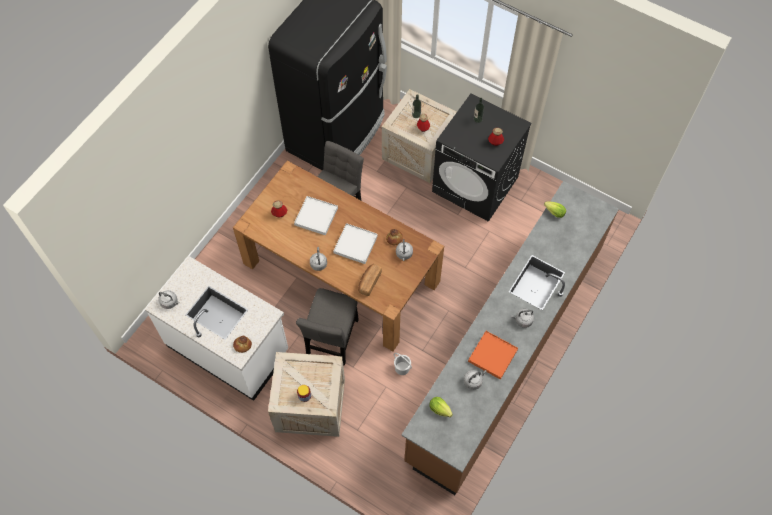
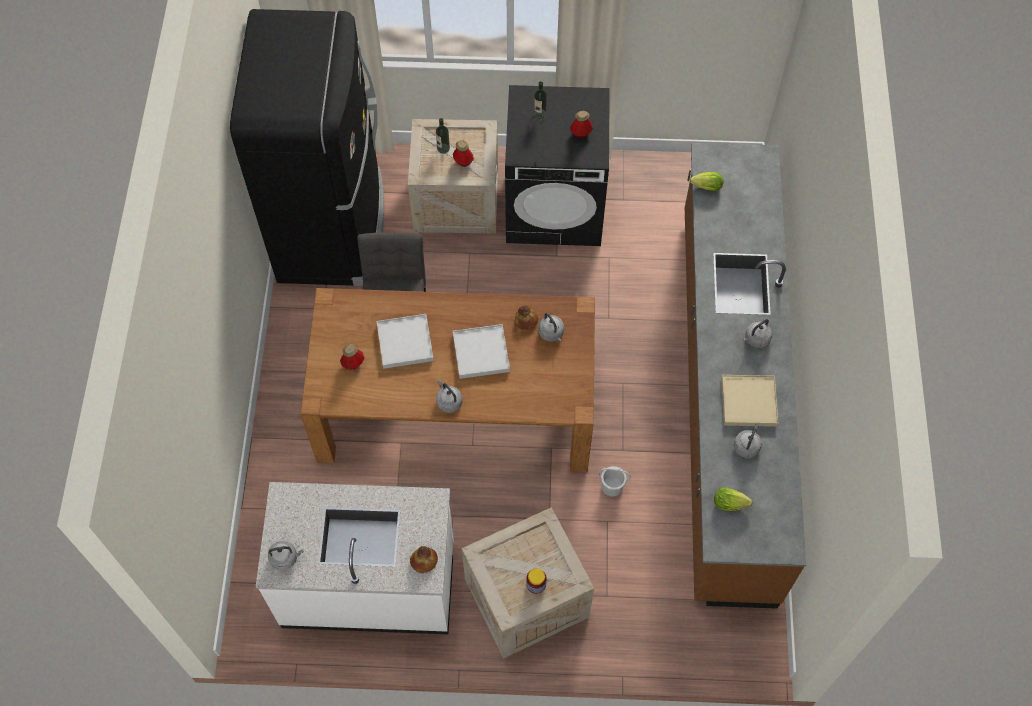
camera: 30 degrees left, 0 degrees up
grey chair [296,288,359,366] -> none
bread [358,264,382,296] -> none
orange tray [468,331,518,380] -> beige tray [721,375,778,427]

